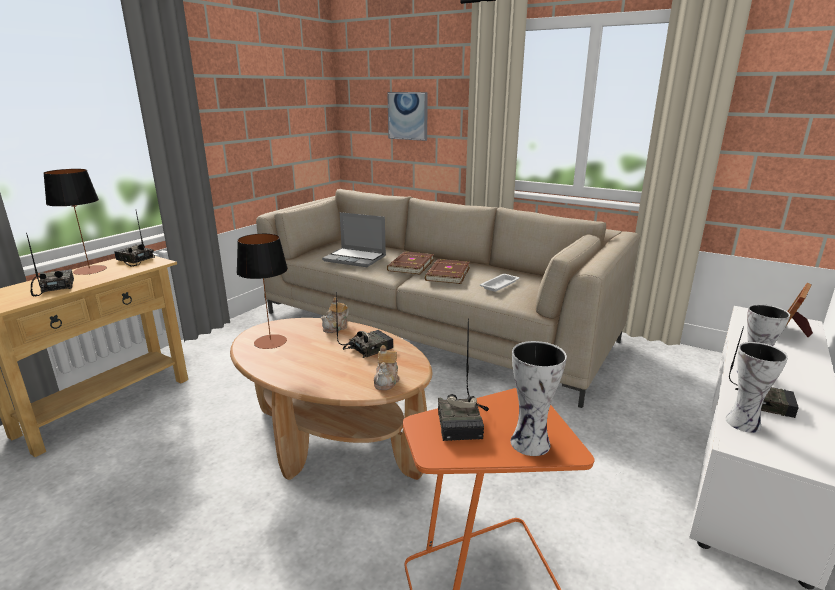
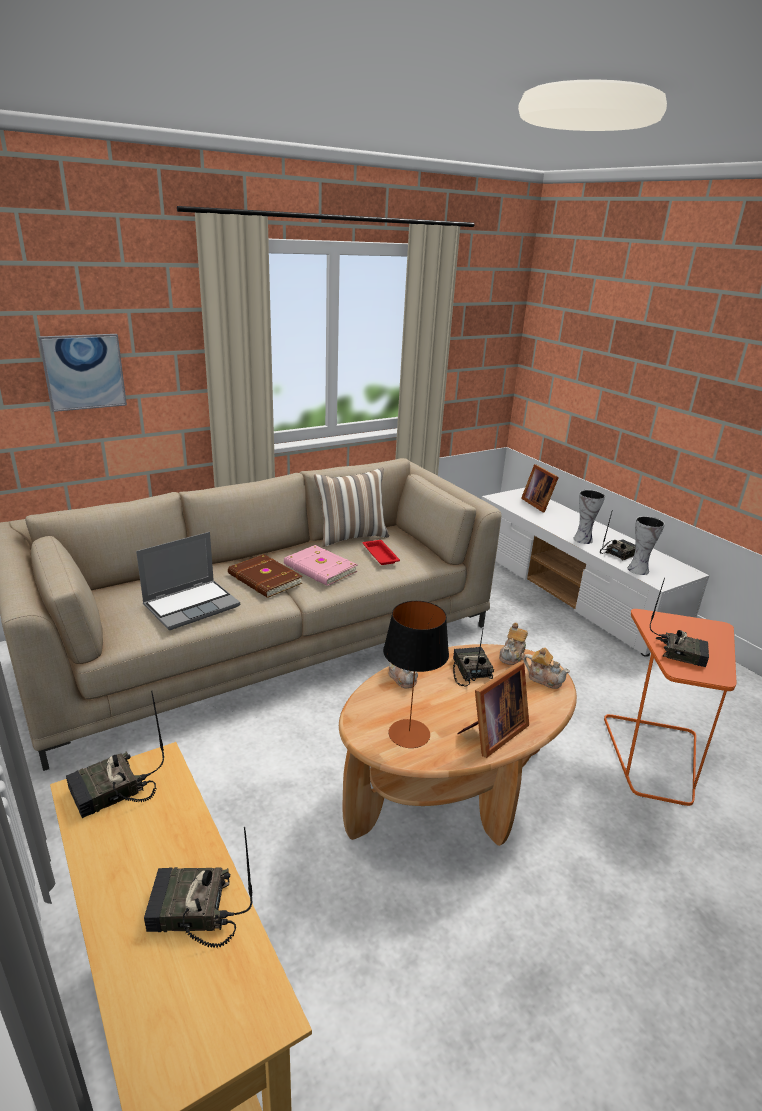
camera: 65 degrees left, 5 degrees up
table lamp [43,169,107,275] -> none
brown book [425,259,470,284] -> pink book [284,545,357,586]
white tray [480,274,519,292] -> red tray [363,540,400,565]
vase [510,341,567,456] -> none
none -> pillow [314,468,389,547]
none -> picture frame [457,662,529,758]
none -> teapot [499,623,528,665]

